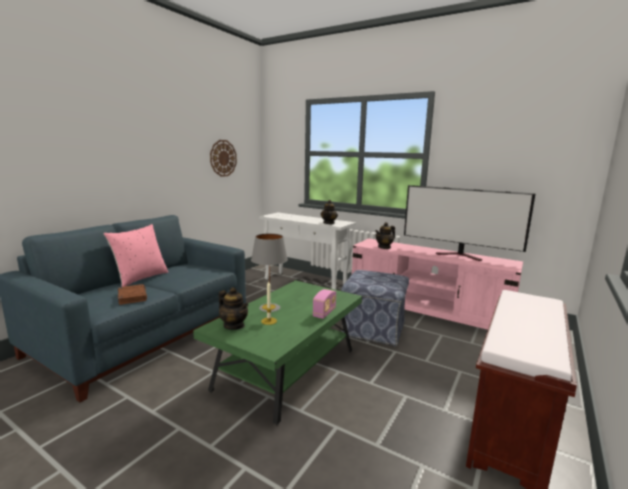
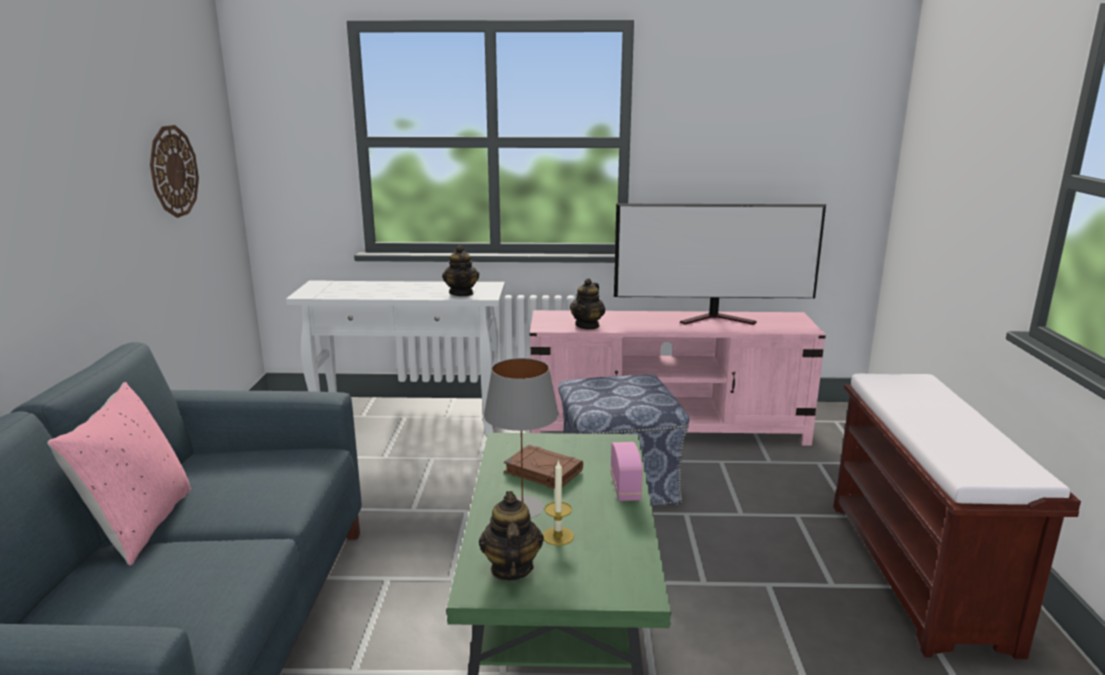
camera: 30 degrees left, 5 degrees up
brown book [118,284,147,305] -> brown book moved to [504,445,583,489]
teapot [219,287,249,330] -> teapot turned 105 degrees counterclockwise [479,491,544,581]

